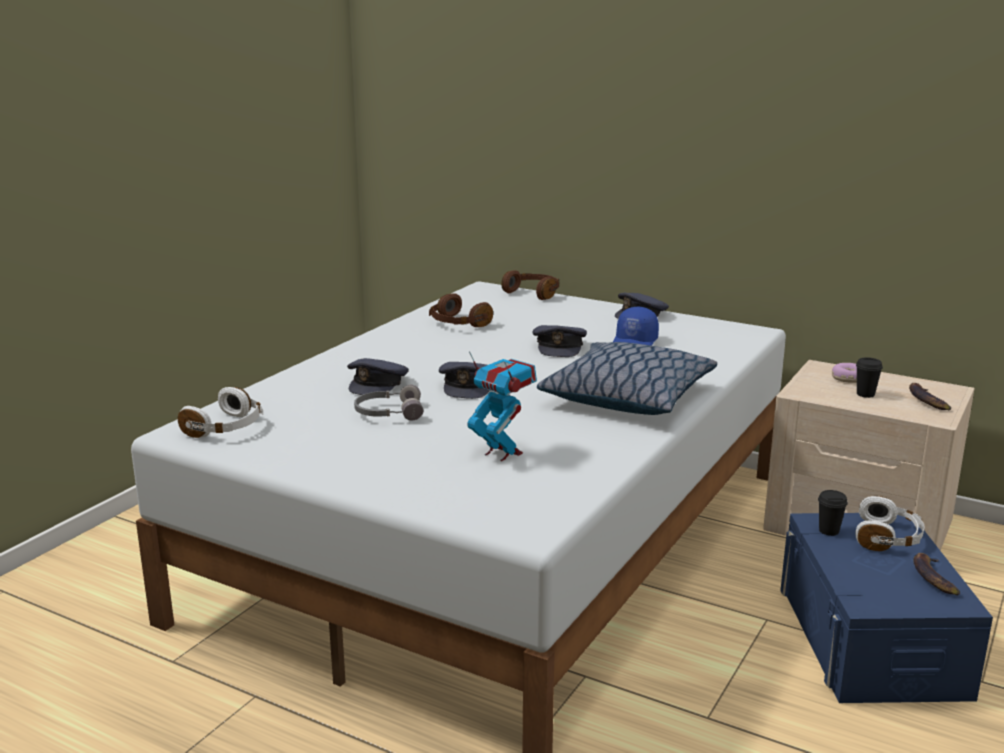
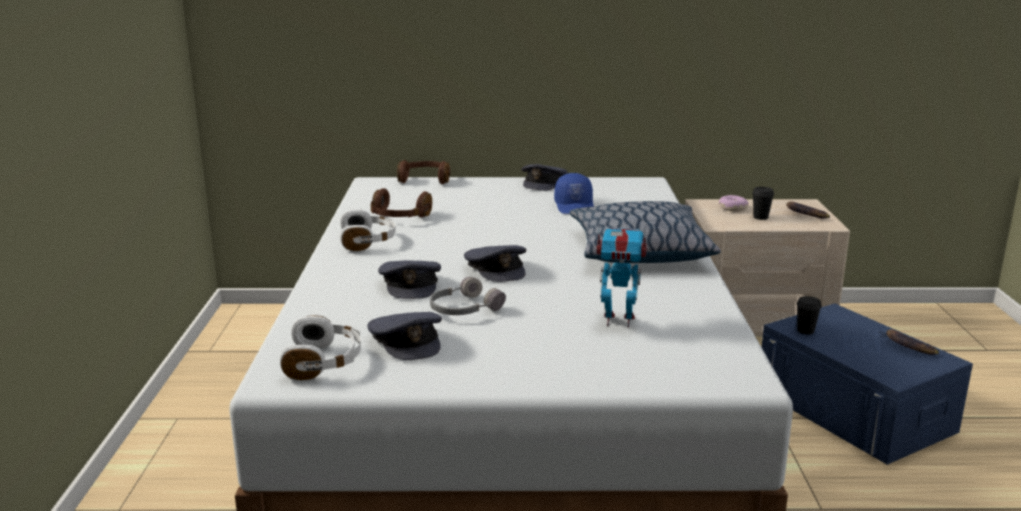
camera: 30 degrees left, 0 degrees up
grey cap [532,325,587,357] -> grey cap moved to [367,312,442,360]
white headphones [855,496,925,551] -> white headphones moved to [340,209,395,251]

